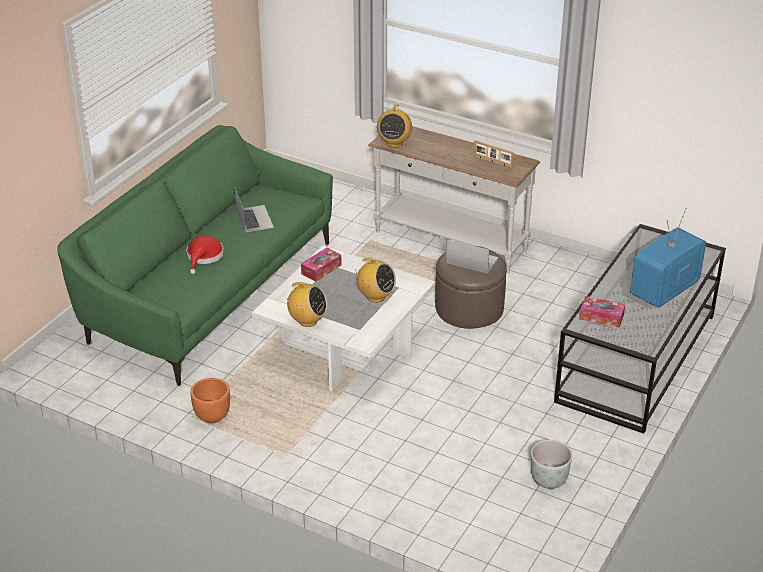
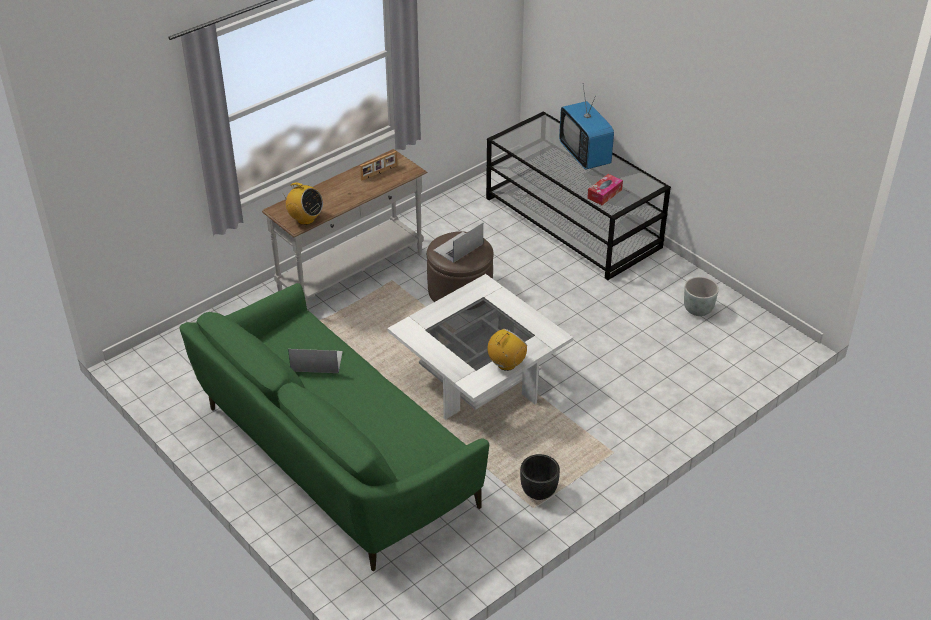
camera: 70 degrees left, 5 degrees up
red hat [187,235,224,274] -> none
orange planter [190,378,230,424] -> black planter [520,454,560,500]
tissue box [301,248,342,282] -> none
radio [355,258,396,303] -> none

